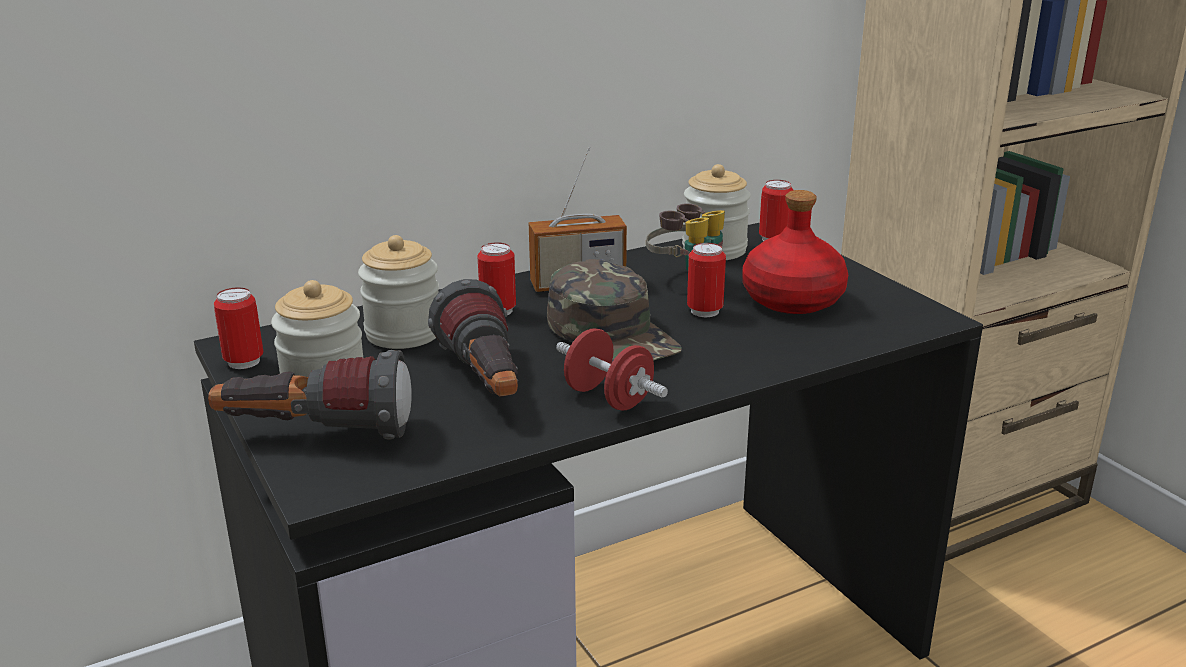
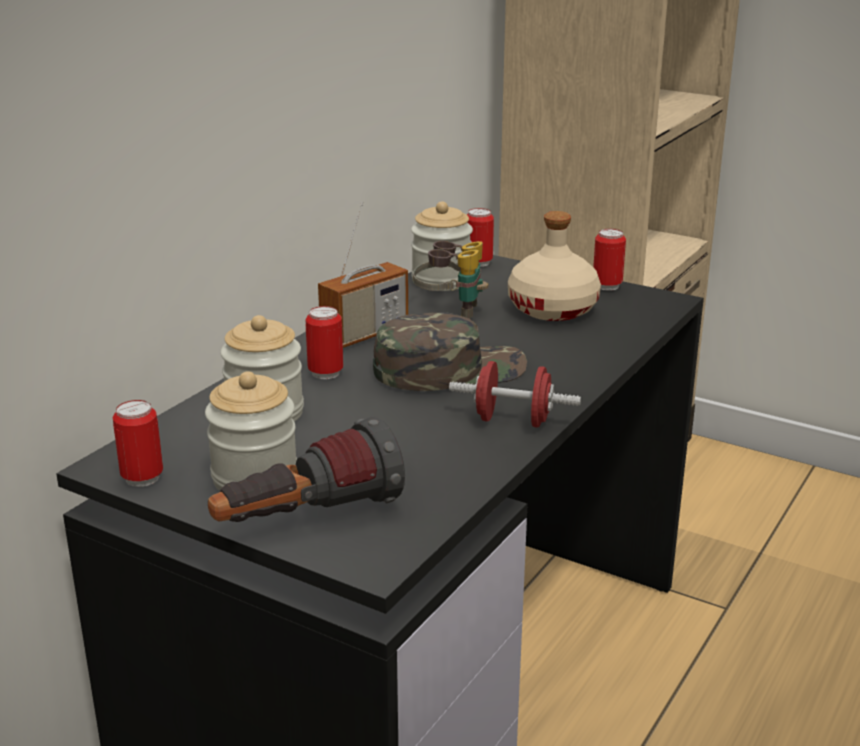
camera: 30 degrees left, 0 degrees up
flashlight [428,279,518,396] -> none
green cap [547,259,682,362] -> green cap turned 45 degrees counterclockwise [373,312,527,391]
can [687,243,726,317] -> can moved to [593,229,626,291]
red bottle [742,190,848,314] -> beige bottle [508,211,601,321]

